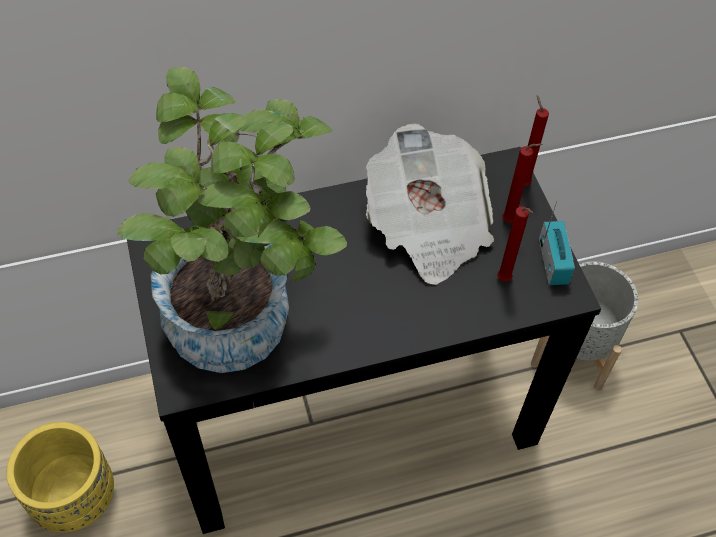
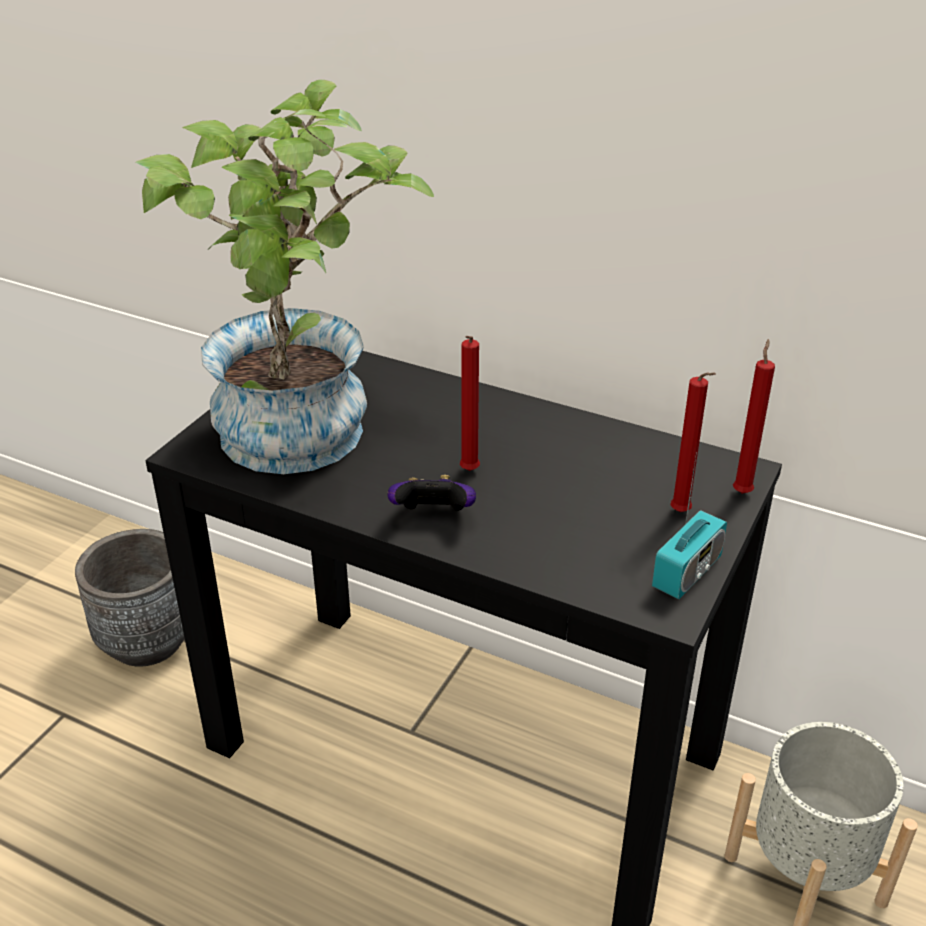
camera: 45 degrees right, 20 degrees down
yellow planter [7,422,114,533] -> grey planter [75,529,185,667]
newspaper [366,123,494,285] -> none
red candle [497,206,533,282] -> red candle moved to [460,336,480,471]
none -> game controller [388,475,476,511]

